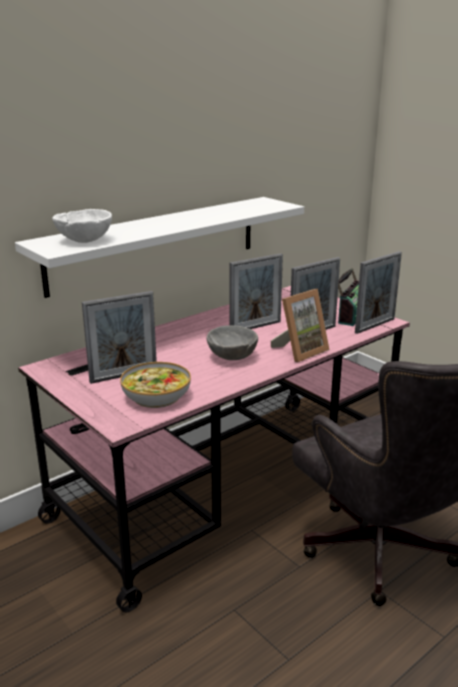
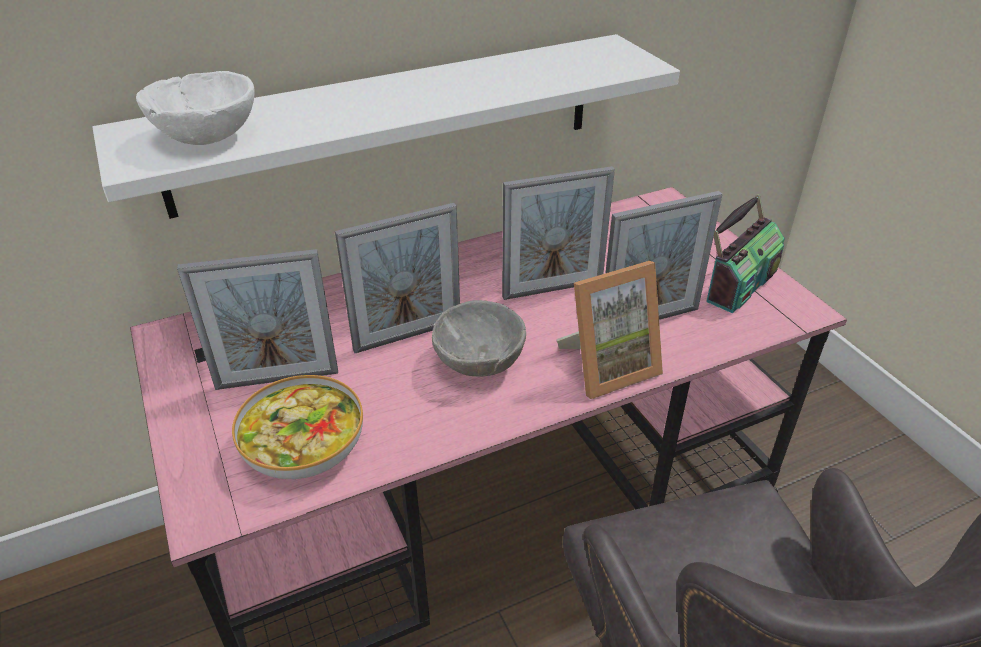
camera: 15 degrees right, 15 degrees up
picture frame [355,251,402,334] -> picture frame moved to [335,203,460,353]

